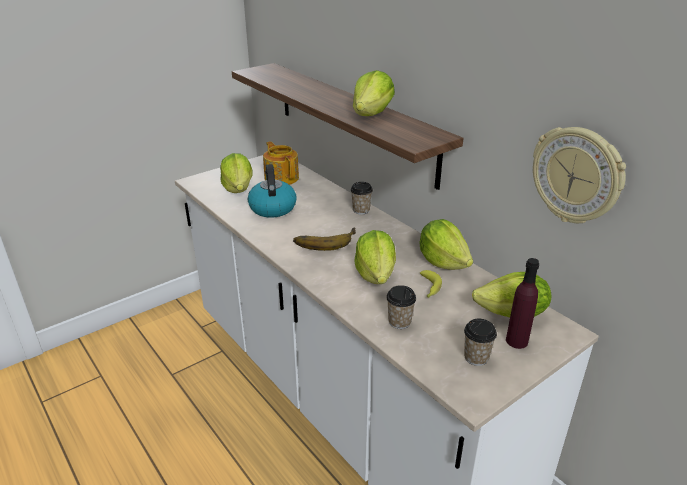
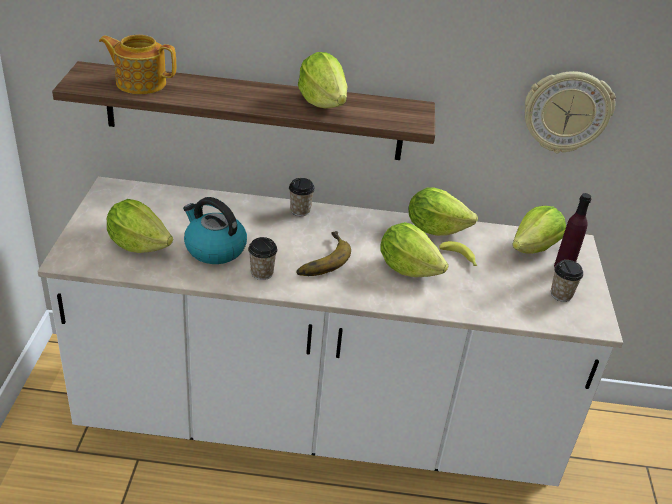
camera: 50 degrees left, 5 degrees up
teapot [263,141,299,185] -> teapot moved to [99,35,176,94]
cup [386,285,416,329] -> cup moved to [248,237,277,280]

